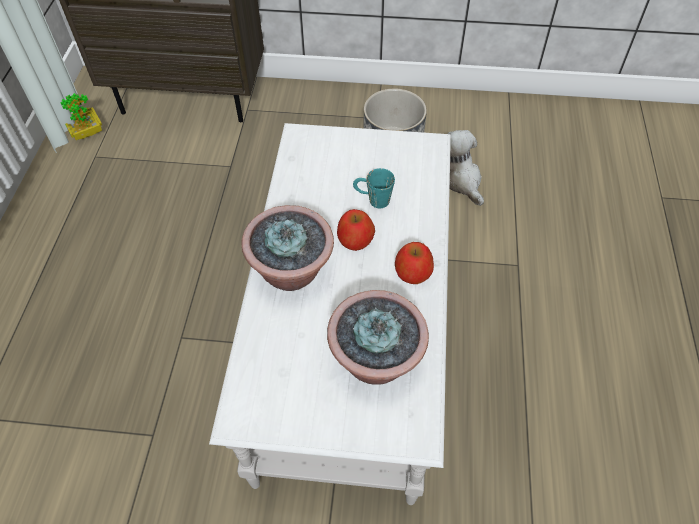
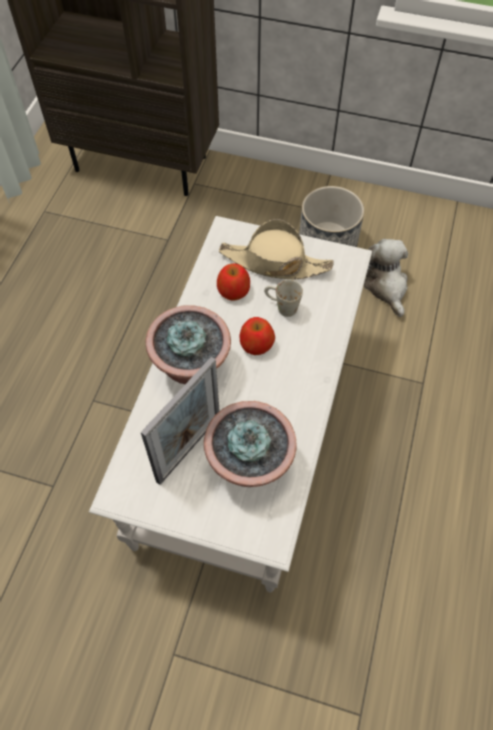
camera: 10 degrees right, 5 degrees up
potted plant [60,93,103,140] -> none
turquoise mug [353,168,395,208] -> white mug [264,280,303,317]
apple [395,242,434,284] -> apple moved to [217,263,250,301]
none -> picture frame [141,357,220,485]
none -> beige hat [219,219,333,279]

